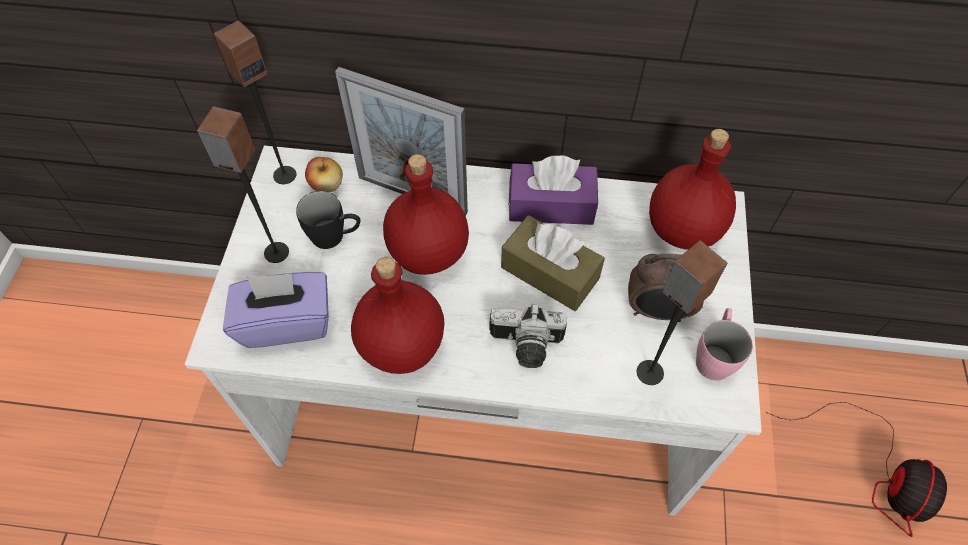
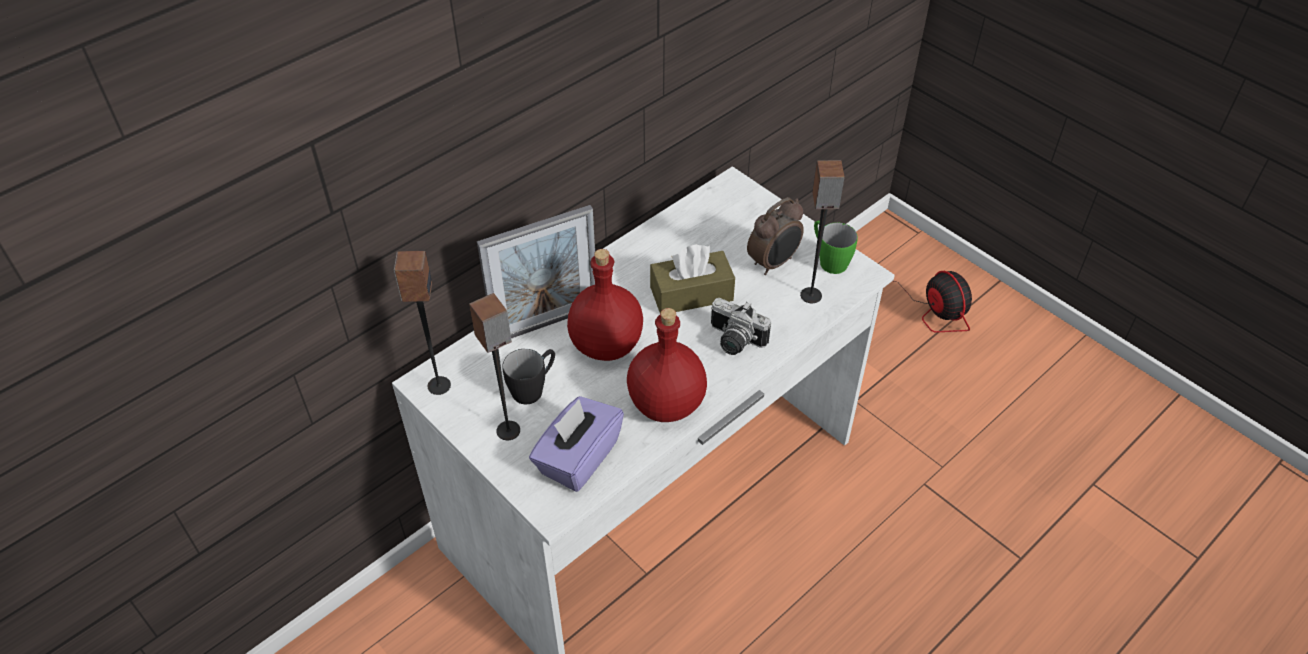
camera: 50 degrees left, 10 degrees down
apple [305,157,343,192] -> none
camera [490,304,567,368] -> camera turned 75 degrees clockwise [711,298,771,355]
purple tissue box [509,155,598,225] -> none
red bottle [649,129,736,250] -> none
pink mug [696,308,753,381] -> green mug [814,220,858,274]

